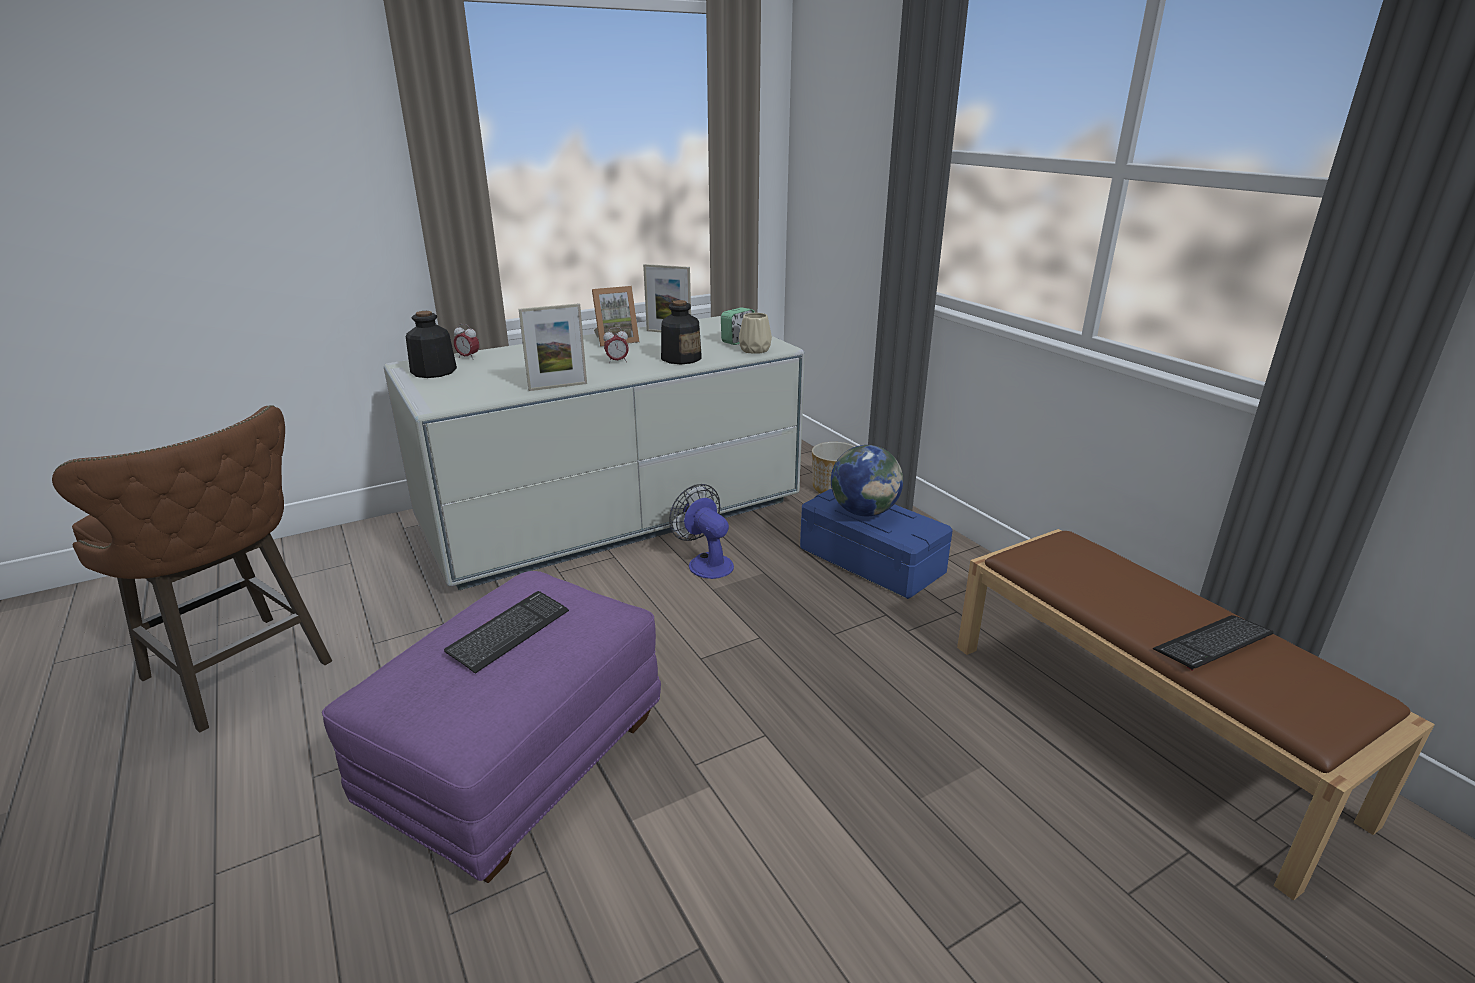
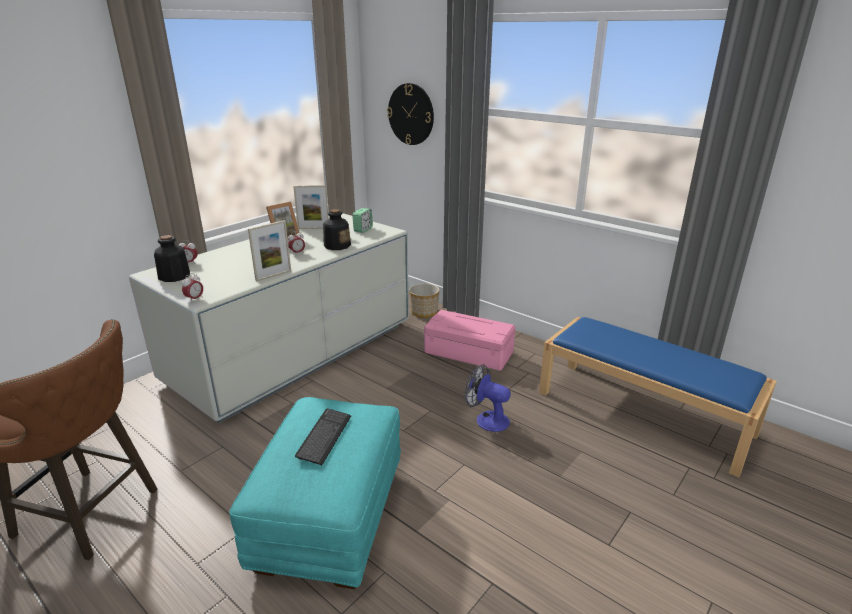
camera: 20 degrees left, 0 degrees up
purple ottoman [322,571,661,883] -> turquoise ottoman [229,397,401,589]
fan [669,484,734,579] -> fan moved to [465,364,511,432]
beige vase [739,313,772,354] -> none
blue storage box [800,489,953,599] -> pink storage box [424,310,515,371]
globe [831,445,903,516] -> none
brown bench [957,529,1435,901] -> blue bench [539,317,777,477]
keyboard [1153,615,1274,671] -> none
none -> alarm clock [182,273,203,303]
none -> wall clock [387,83,434,145]

